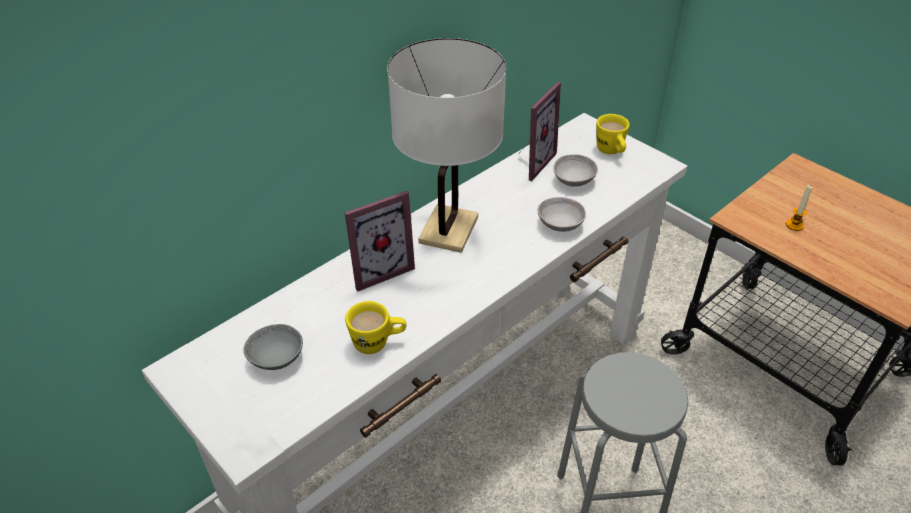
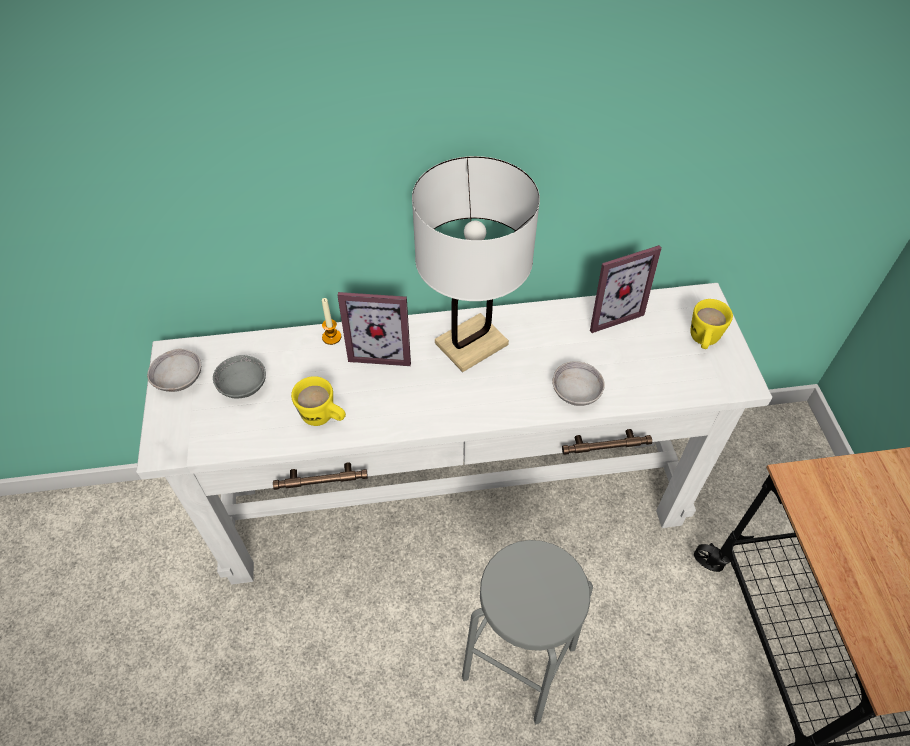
camera: 35 degrees right, 10 degrees up
grey bowl [553,154,598,187] -> grey bowl moved to [147,349,201,392]
candle [786,185,812,231] -> candle moved to [322,298,341,345]

